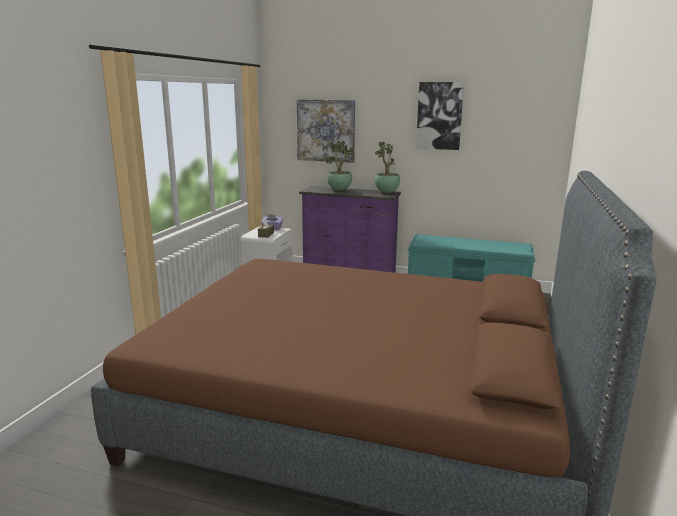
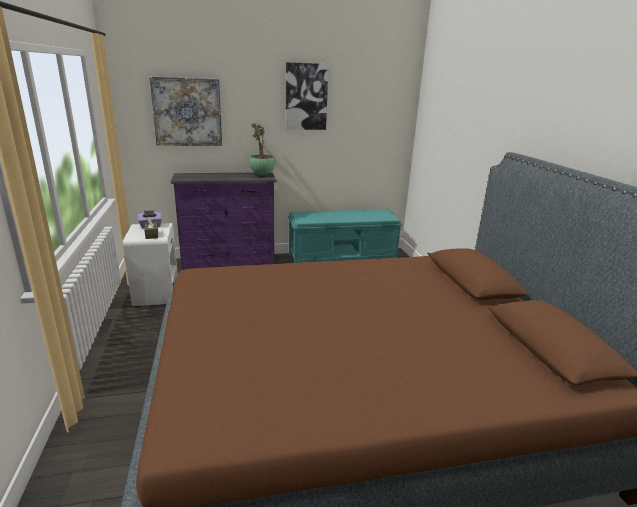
camera: 30 degrees left, 5 degrees up
potted plant [325,140,355,191] -> none

